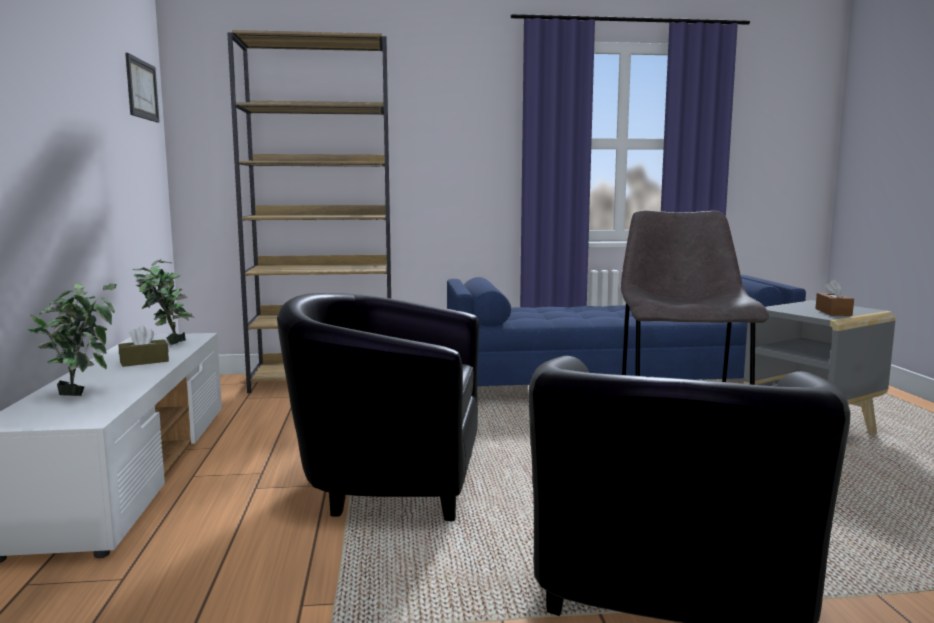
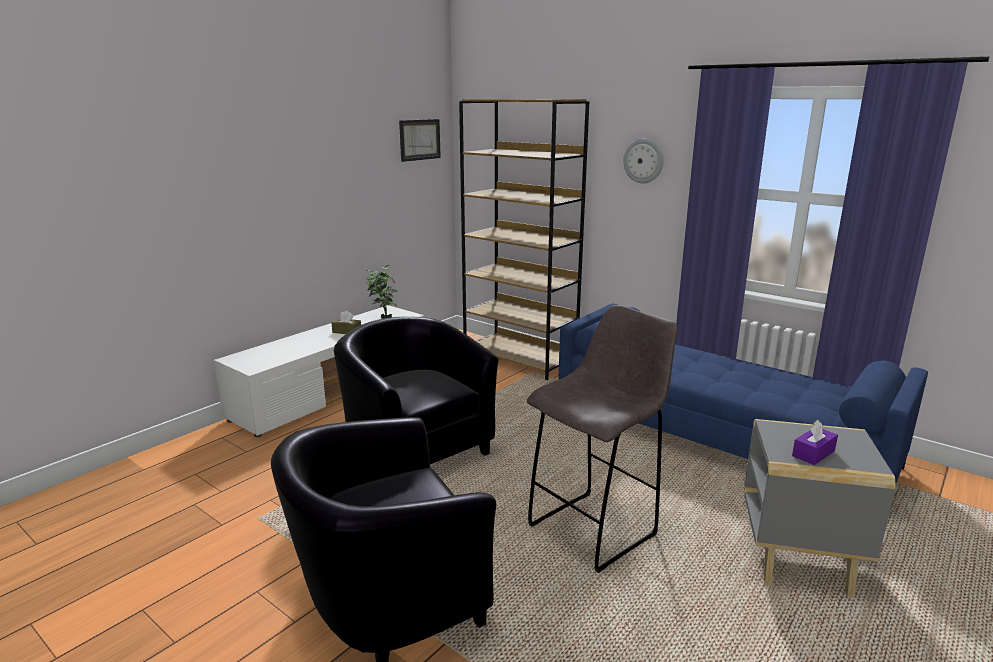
camera: 45 degrees right, 10 degrees up
potted plant [27,284,117,396] -> none
brown tissue box [815,279,854,316] -> purple tissue box [792,420,838,465]
none -> wall clock [623,138,663,183]

